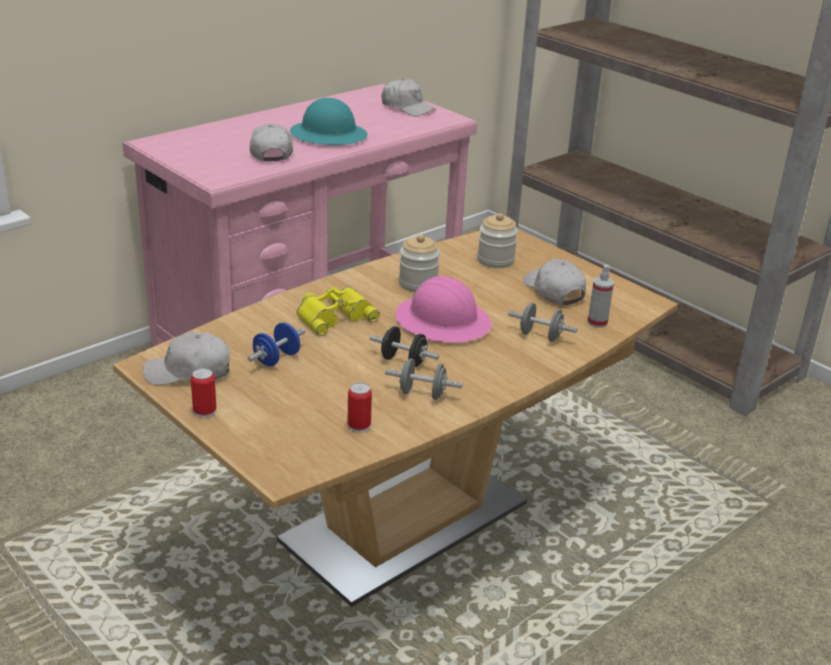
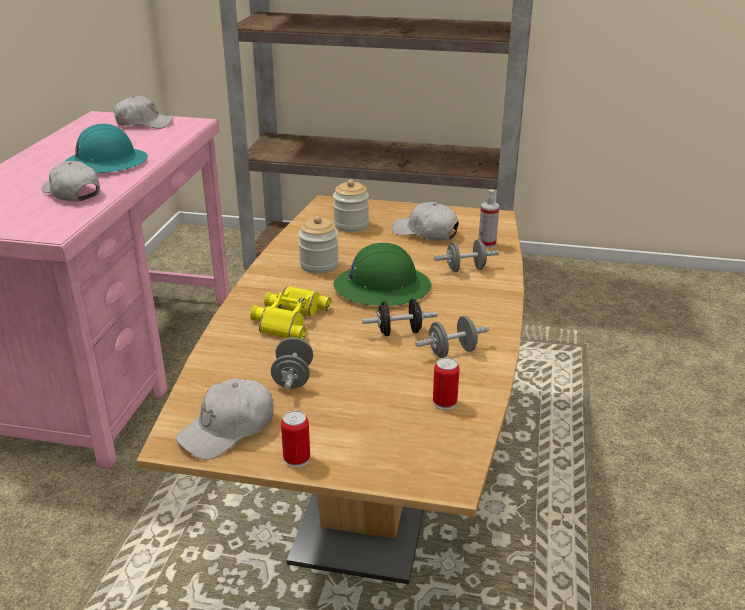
camera: 35 degrees left, 0 degrees up
blue dumbbell [247,322,305,366] -> grey dumbbell [271,337,313,390]
pink hard hat [396,276,491,343] -> green hard hat [333,243,431,306]

